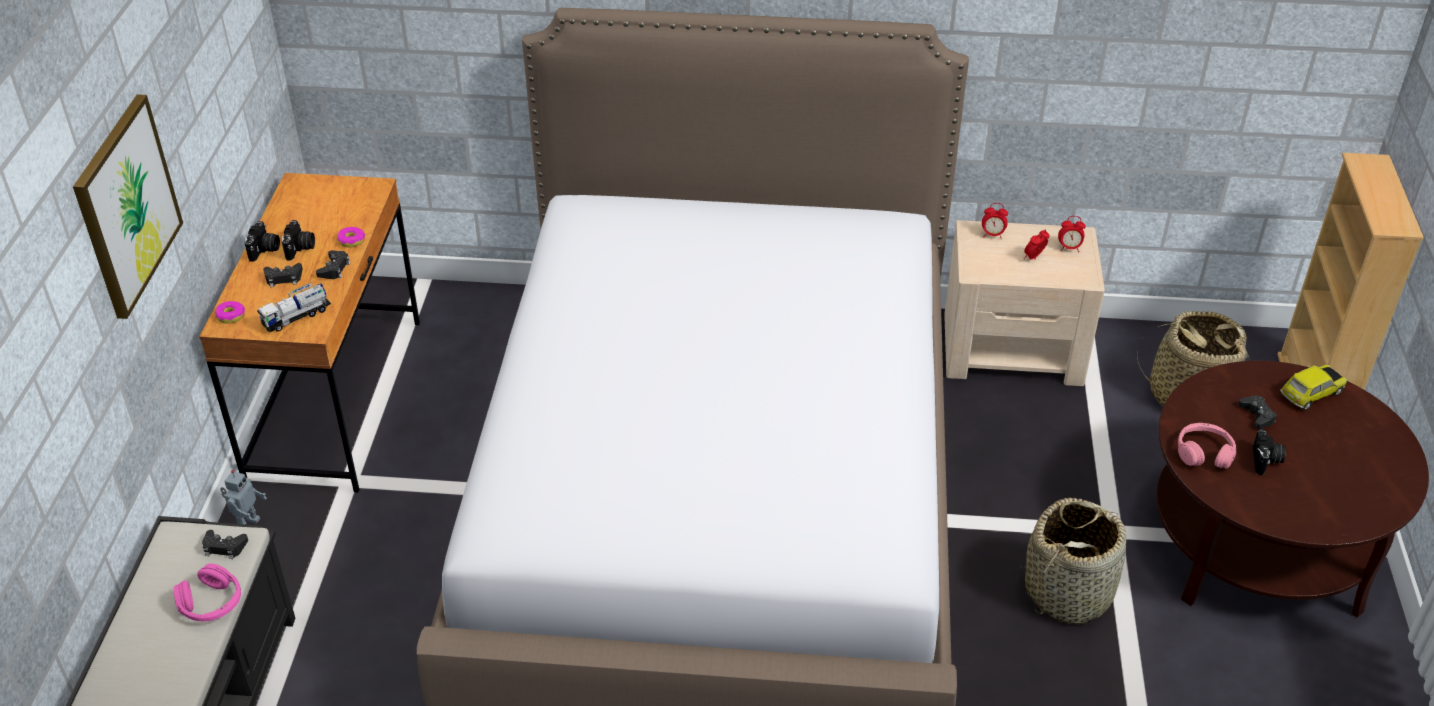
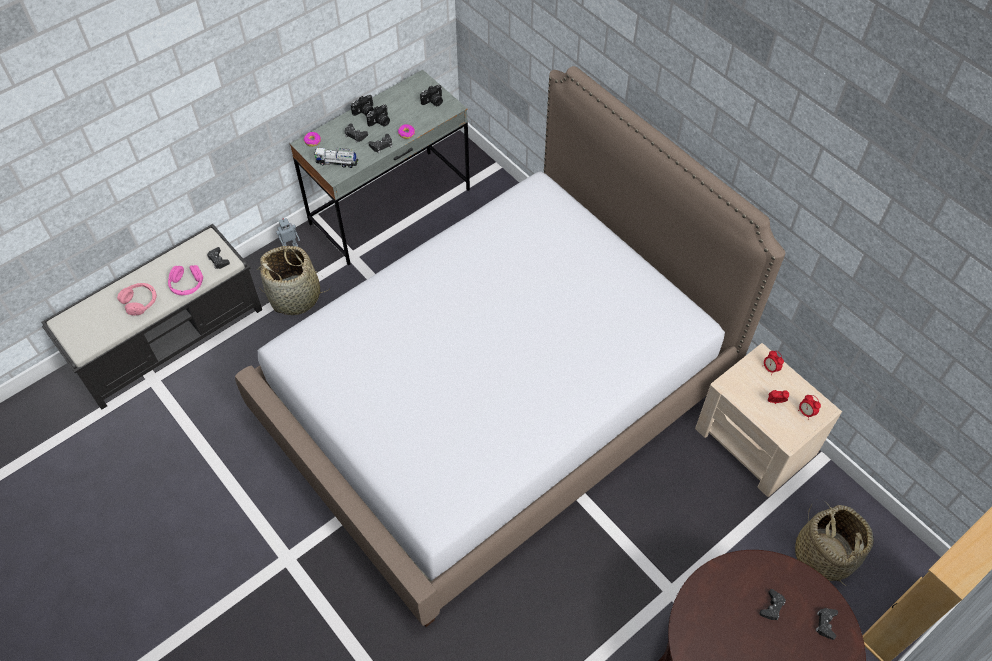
camera: 45 degrees right, 15 degrees up
picture [73,94,183,319] -> none
brown desk [199,173,420,492] -> grey desk [290,70,470,266]
basket [1025,498,1126,625] -> basket moved to [256,246,329,315]
pink headphones [1178,423,1237,469] -> pink headphones moved to [117,283,157,316]
camera [1253,429,1286,475] -> camera moved to [420,85,443,106]
toy car [1280,365,1347,410] -> black game controller [816,608,838,640]

